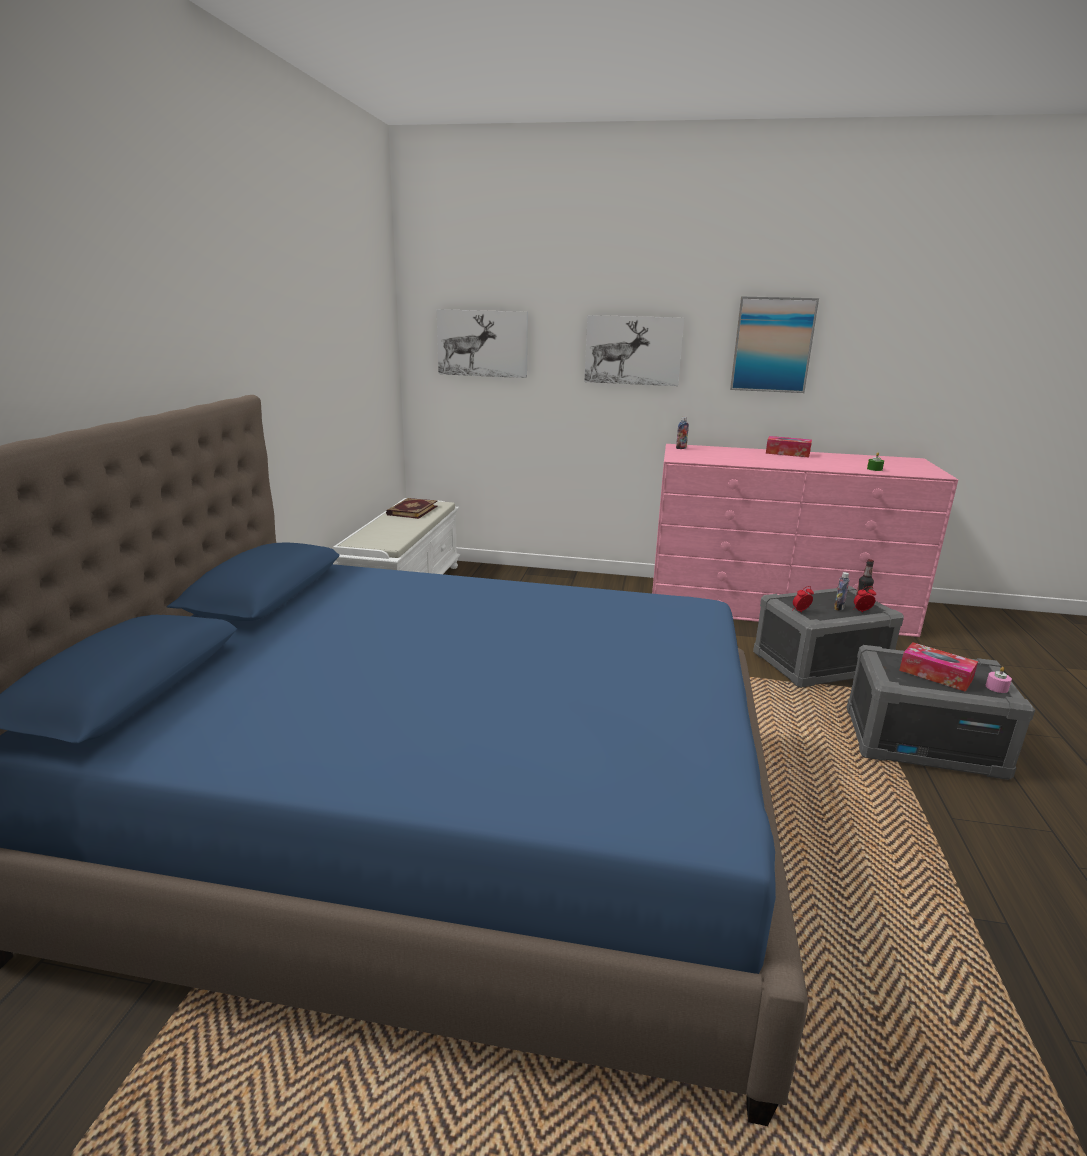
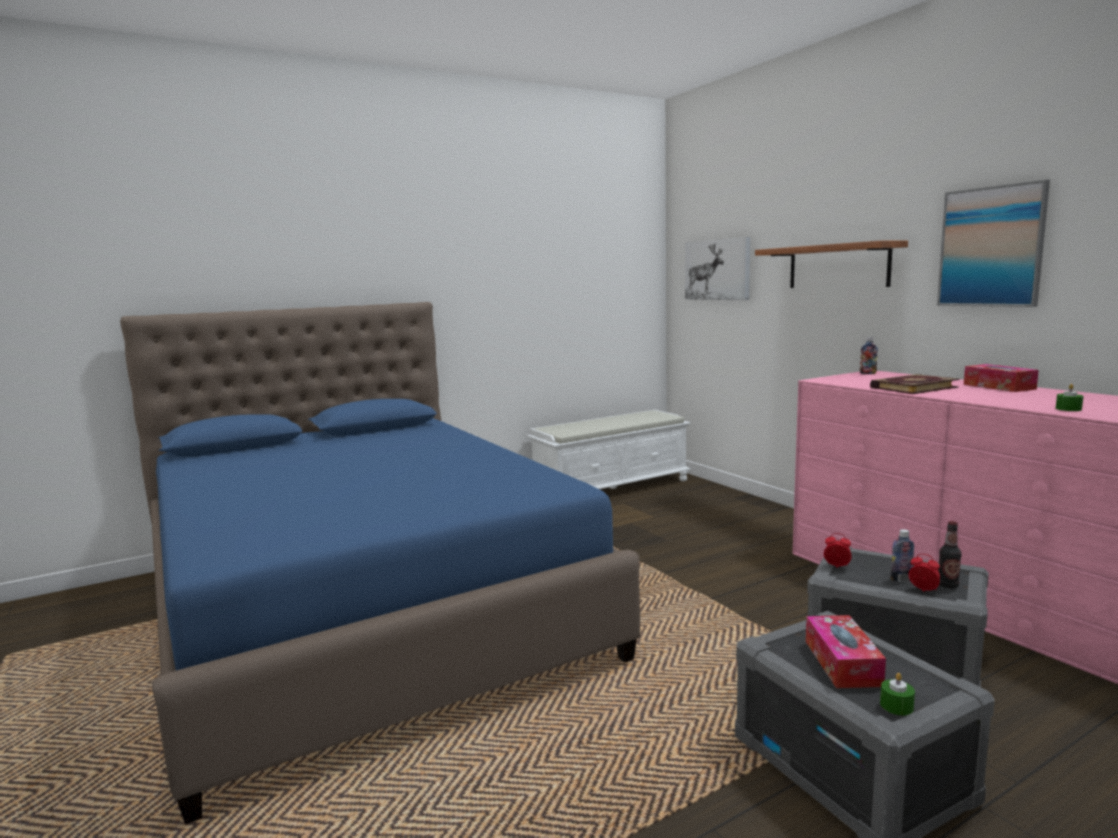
camera: 50 degrees right, 10 degrees down
book [386,498,438,519] -> book moved to [870,374,959,394]
picture [584,315,684,386] -> shelf [755,241,908,288]
pink candle [985,667,1012,693] -> green candle [880,673,915,715]

